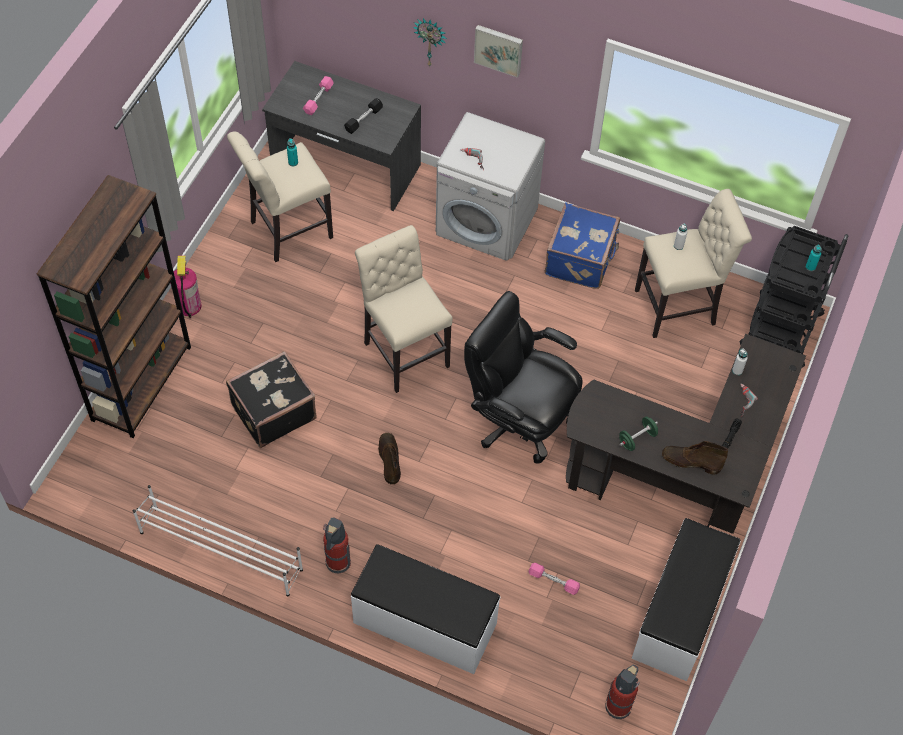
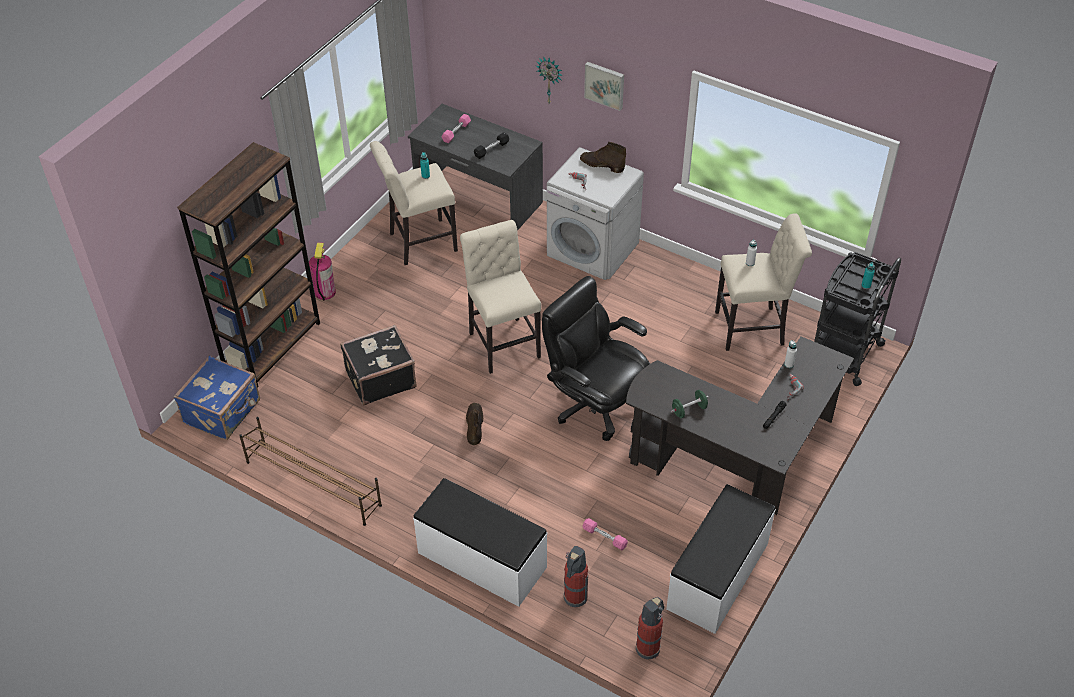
camera: 10 degrees right, 10 degrees down
white shoe rack [133,485,303,596] -> brown shoe rack [239,417,382,526]
fire extinguisher [323,518,351,573] -> fire extinguisher moved to [564,546,588,607]
blue suitcase [545,203,620,289] -> blue suitcase moved to [174,356,260,440]
brown boot [662,441,728,474] -> brown boot moved to [580,142,626,173]

